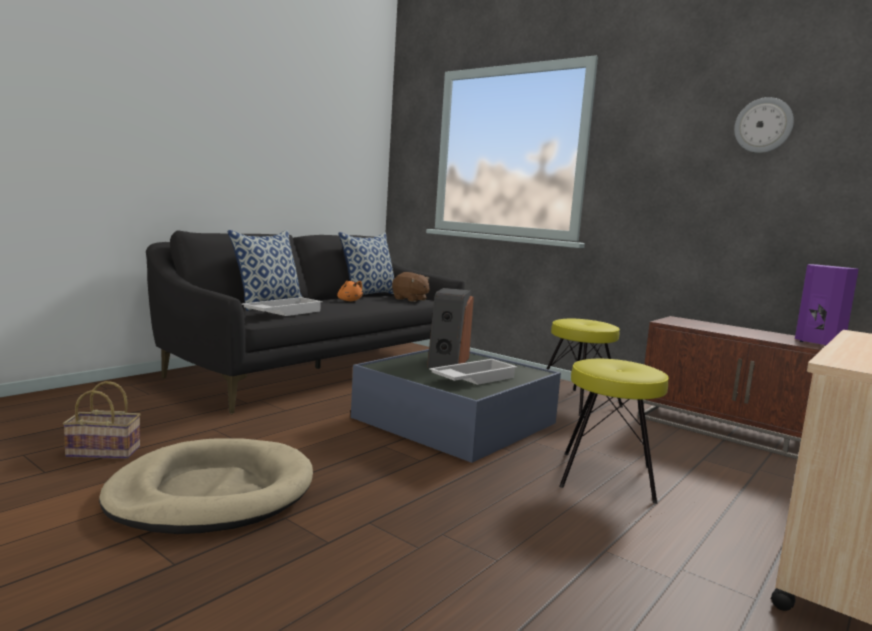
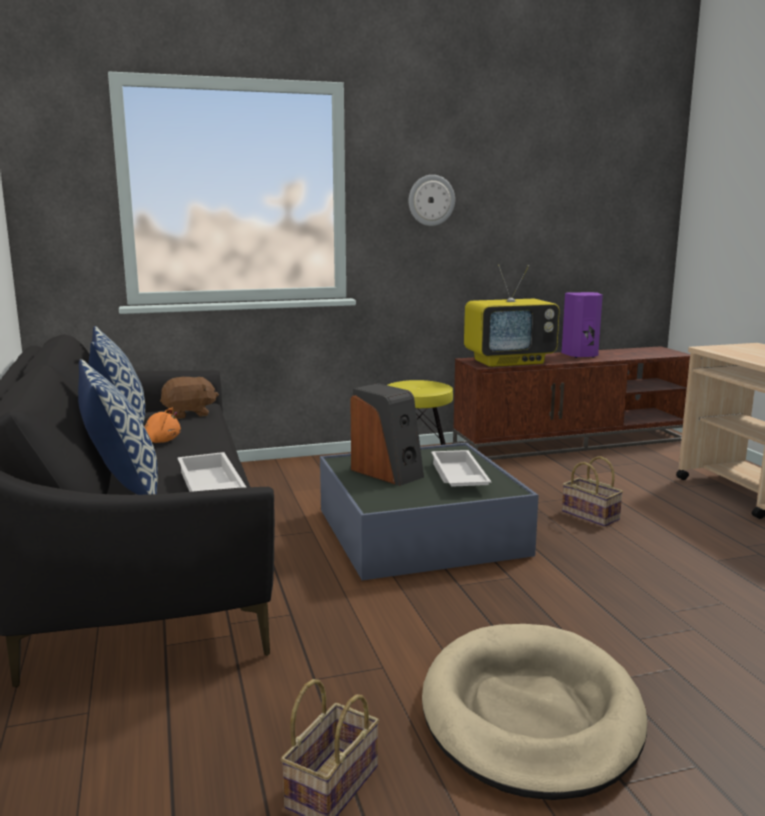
camera: 55 degrees left, 5 degrees up
yellow stool [559,359,669,504] -> basket [562,456,623,527]
wall clock [734,97,794,153] -> wall clock moved to [409,175,455,226]
none -> television [464,265,560,367]

